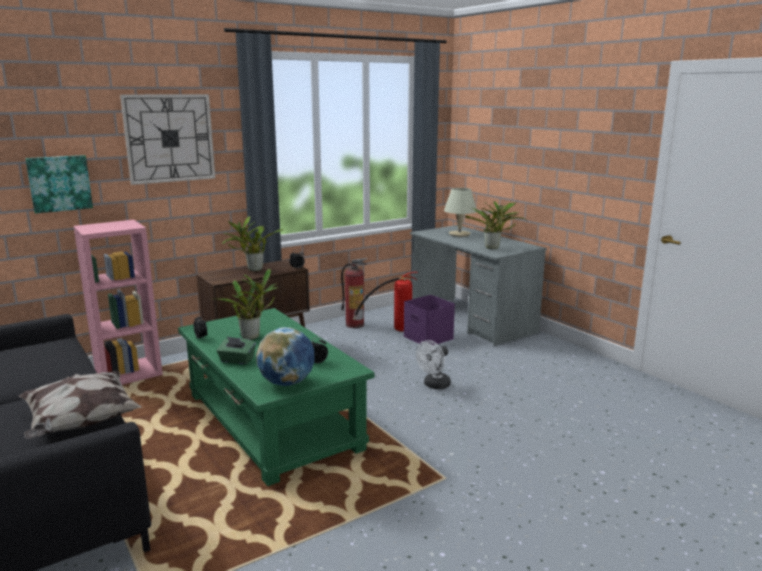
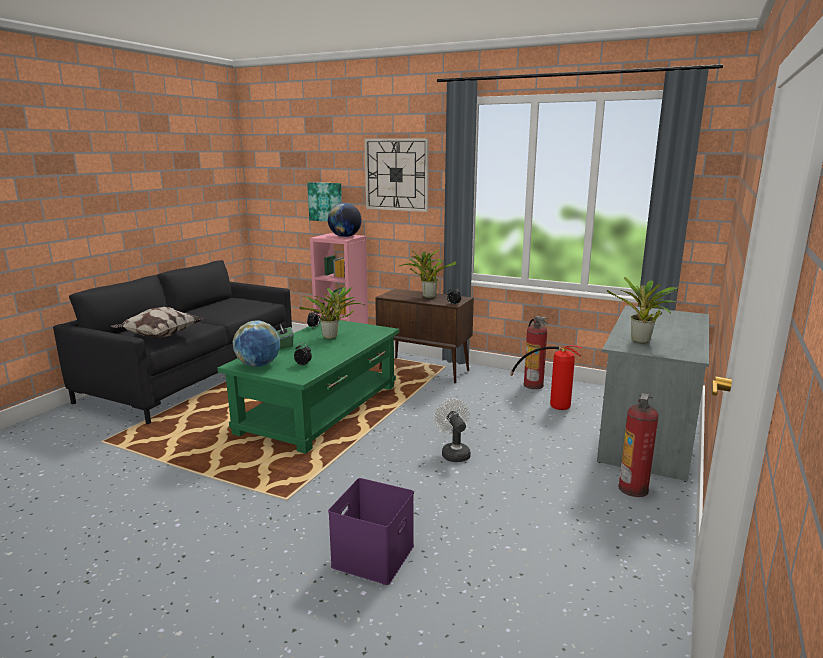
camera: 60 degrees right, 0 degrees up
purple storage box [404,295,455,346] -> purple storage box moved to [328,478,414,585]
white fan [416,340,451,389] -> white fan turned 60 degrees clockwise [434,399,471,462]
beige table lamp [444,188,476,237] -> none
none -> globe [328,203,362,237]
none -> fire extinguisher [618,393,659,497]

